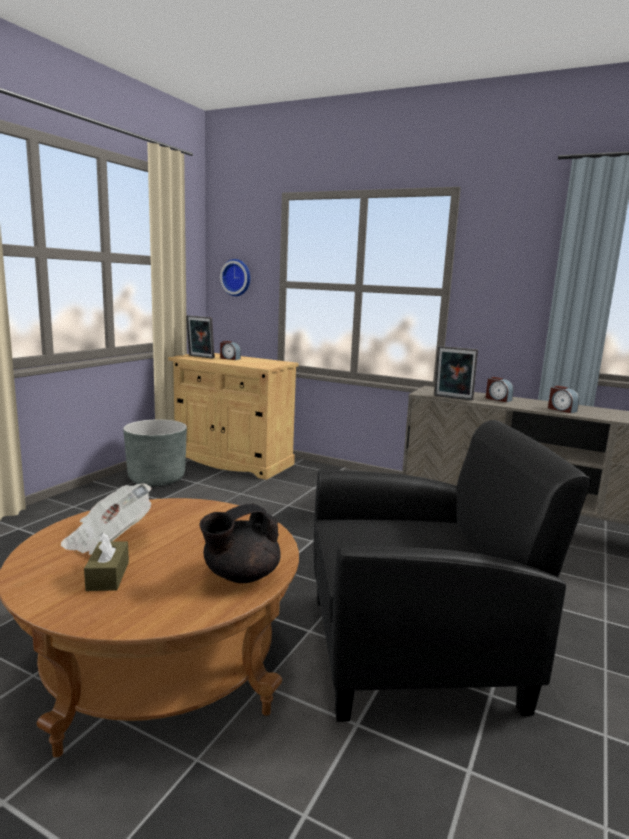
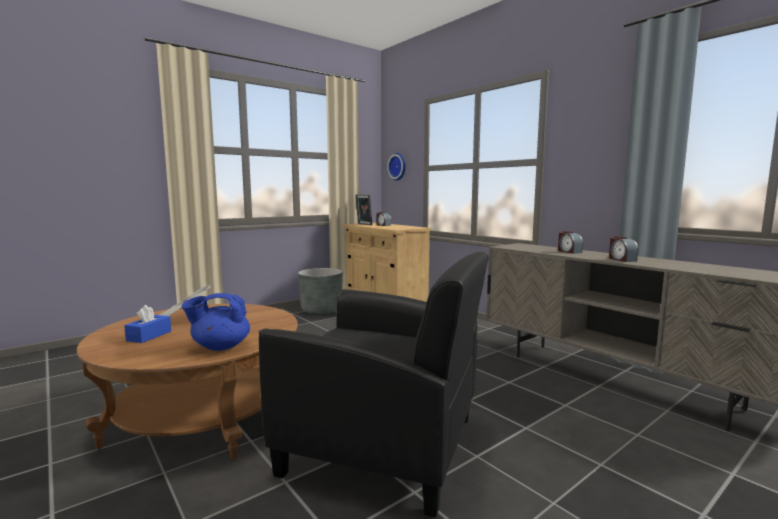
camera: 25 degrees right, 5 degrees down
brown tissue box [84,532,129,591] -> blue tissue box [124,305,171,343]
black teapot [200,503,281,583] -> blue teapot [181,293,250,351]
picture frame [434,346,478,401] -> none

